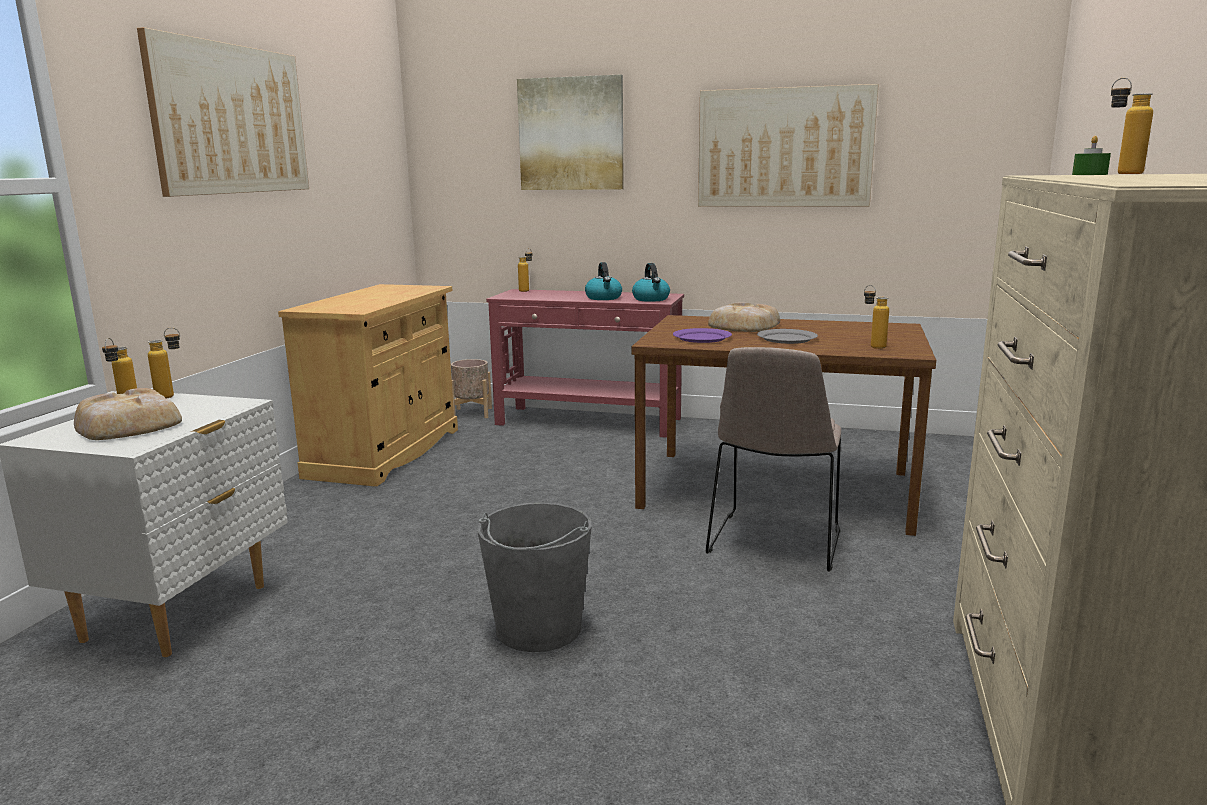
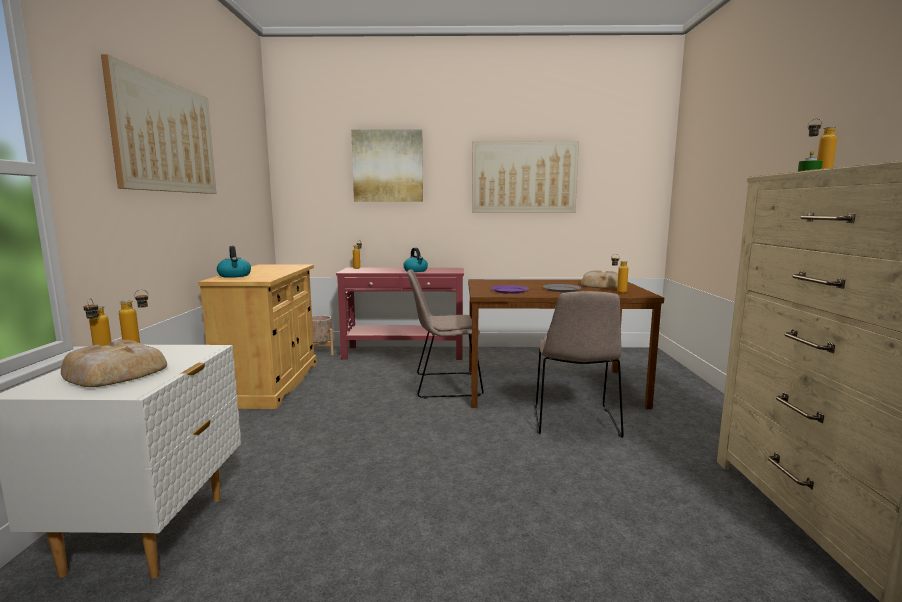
camera: 15 degrees left, 5 degrees down
grey bucket [477,502,592,652] -> none
kettle [632,263,670,302] -> kettle moved to [217,246,251,278]
bread [708,302,780,332] -> bread moved to [581,270,618,289]
none -> beige chair [407,270,483,399]

